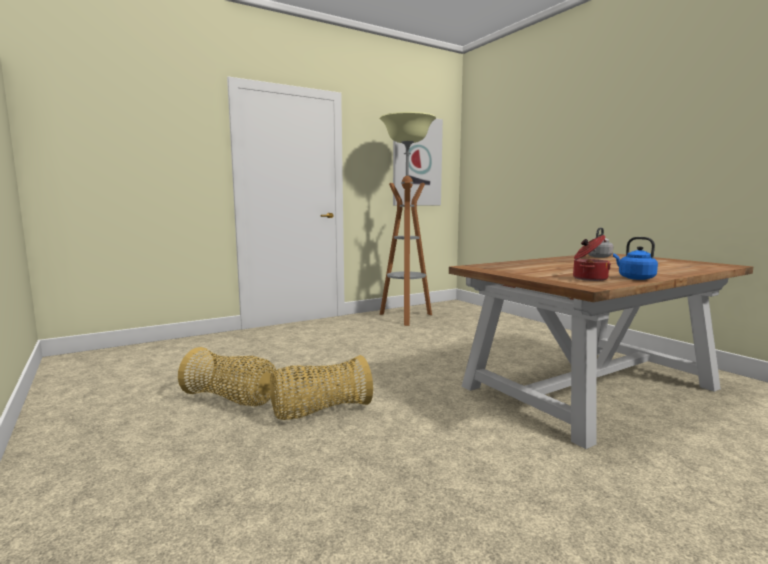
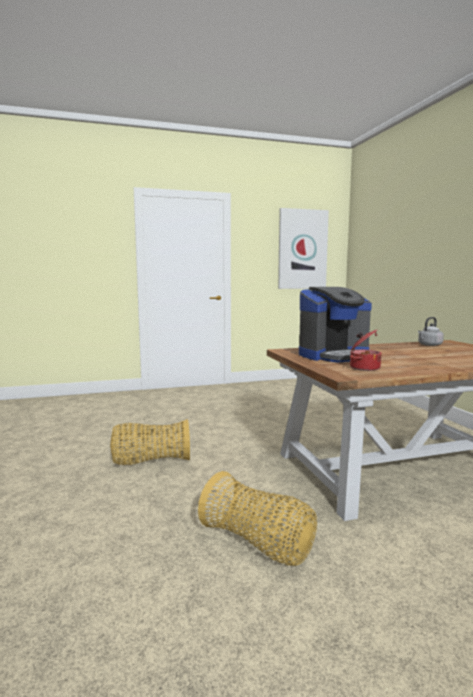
camera: 15 degrees right, 0 degrees up
basket [178,347,276,406] -> basket moved to [198,471,317,566]
floor lamp [379,112,436,326] -> none
blue kettle [613,237,658,280] -> none
none -> coffee machine [299,287,372,362]

